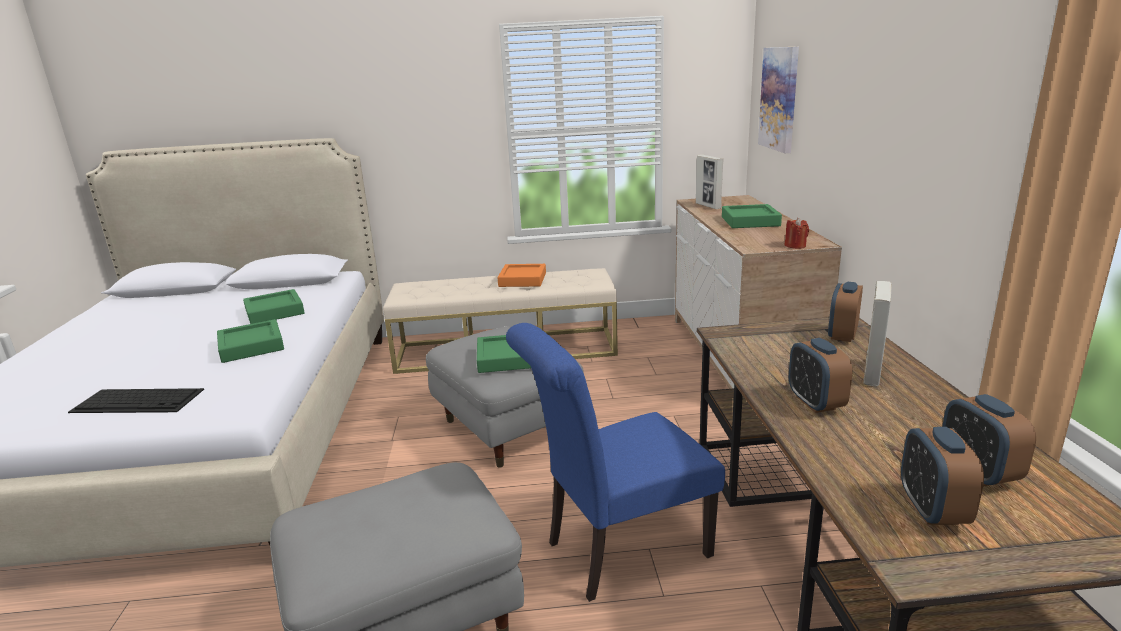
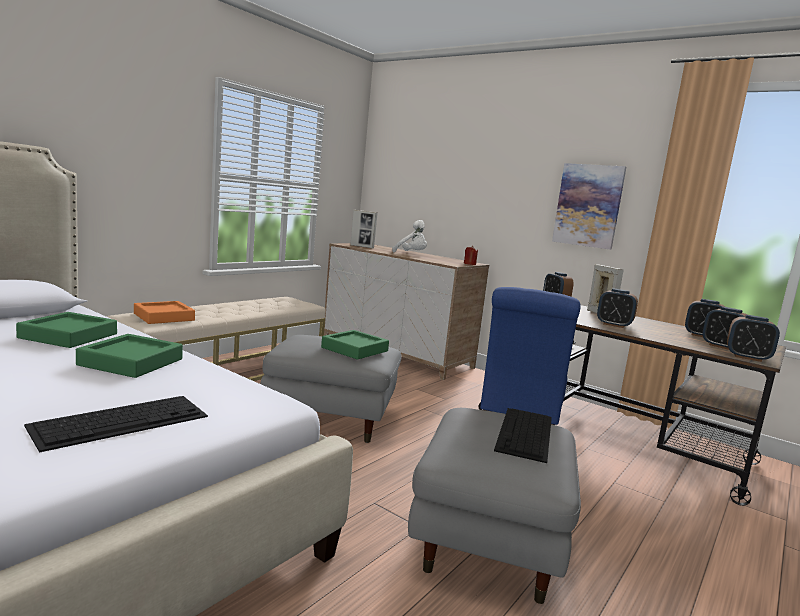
camera: 50 degrees left, 10 degrees down
orange tray [497,264,546,287] -> orange tray moved to [134,301,195,324]
green tray [722,204,782,228] -> white plush toy [392,220,427,253]
picture [758,47,799,153] -> picture moved to [552,163,626,250]
none -> keyboard [494,408,552,463]
none -> alarm clock [727,315,780,362]

